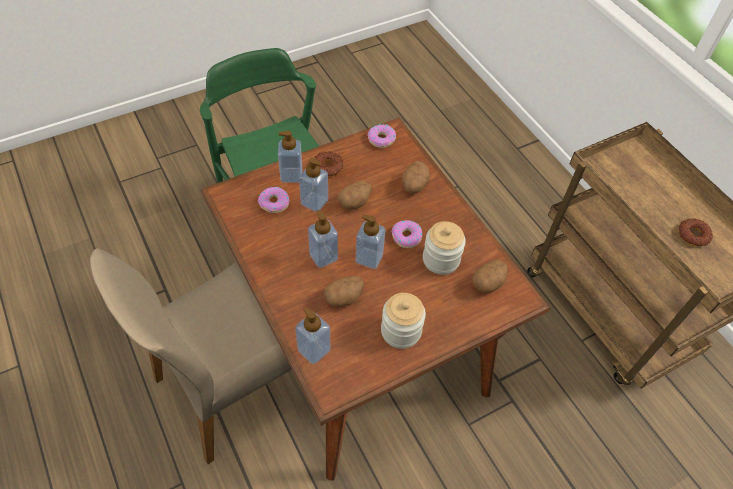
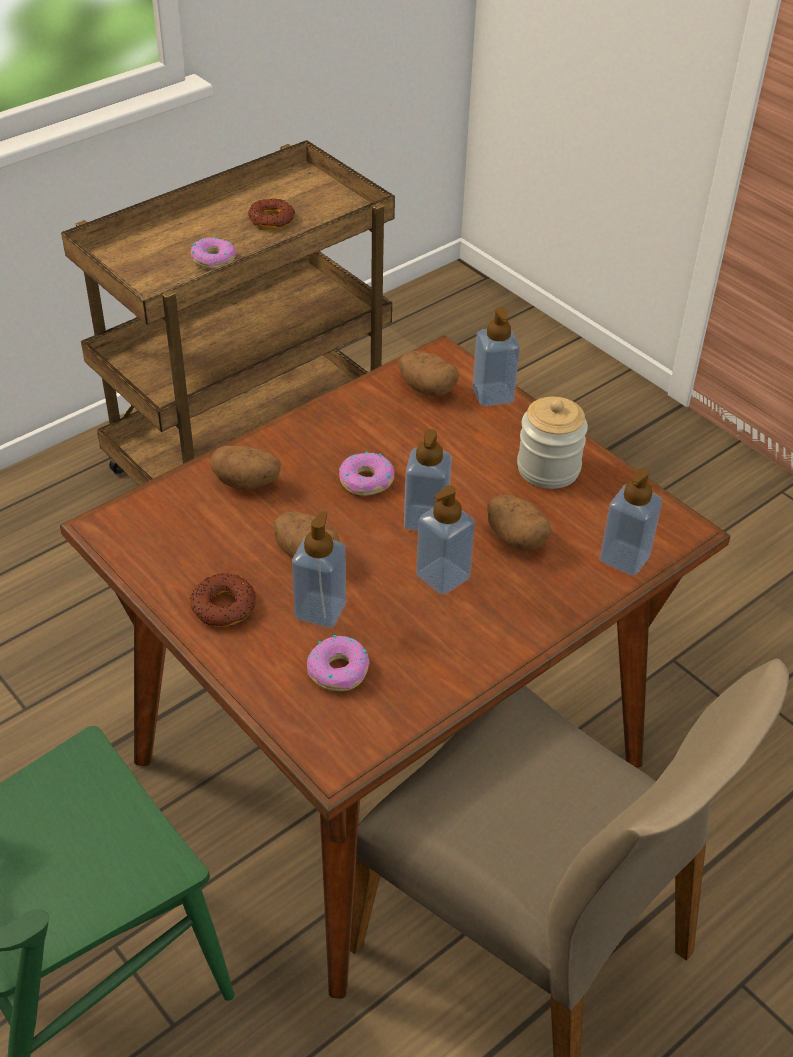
camera: 100 degrees left, 10 degrees down
soap dispenser [278,131,302,183] -> soap dispenser moved to [472,307,520,407]
donut [367,124,396,148] -> donut moved to [191,237,237,269]
jar [423,221,466,275] -> none

